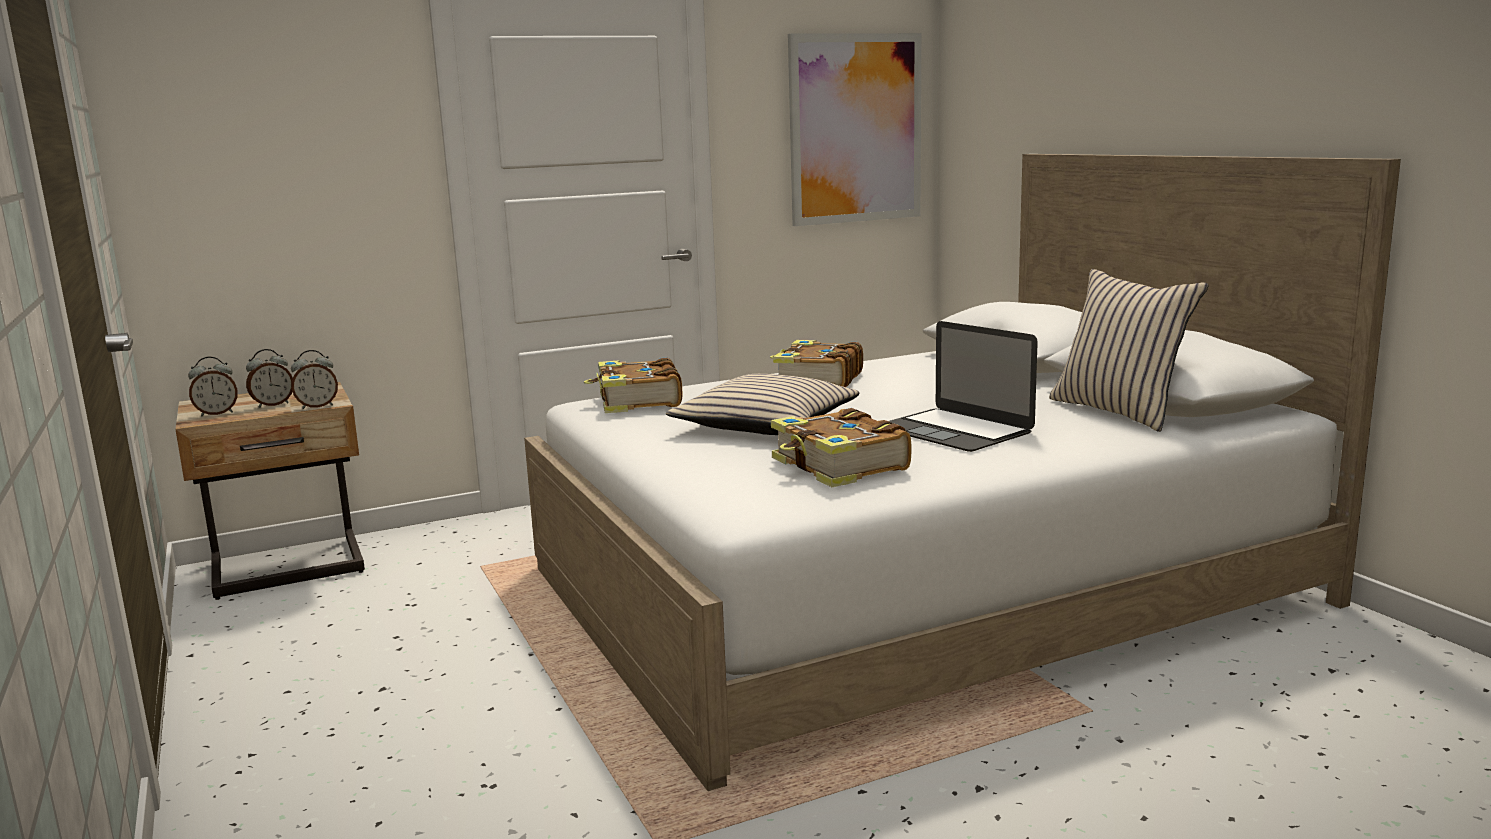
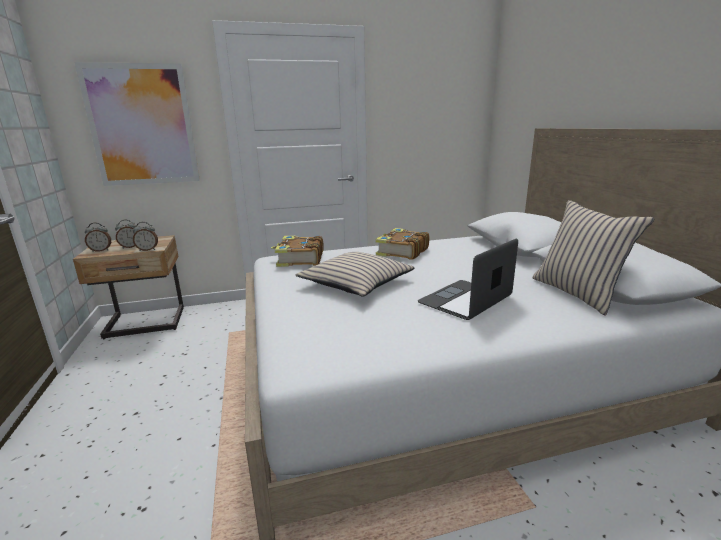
camera: 10 degrees right, 5 degrees up
book [771,408,911,487] -> none
picture [788,33,921,226] -> picture moved to [74,62,200,186]
laptop [889,321,1038,452] -> laptop turned 75 degrees clockwise [418,239,518,320]

